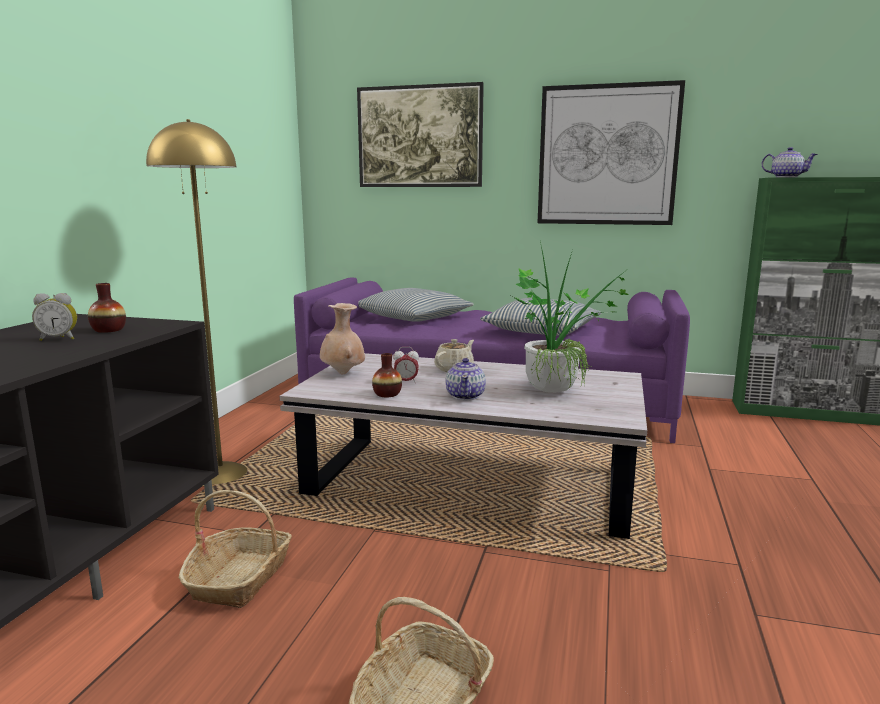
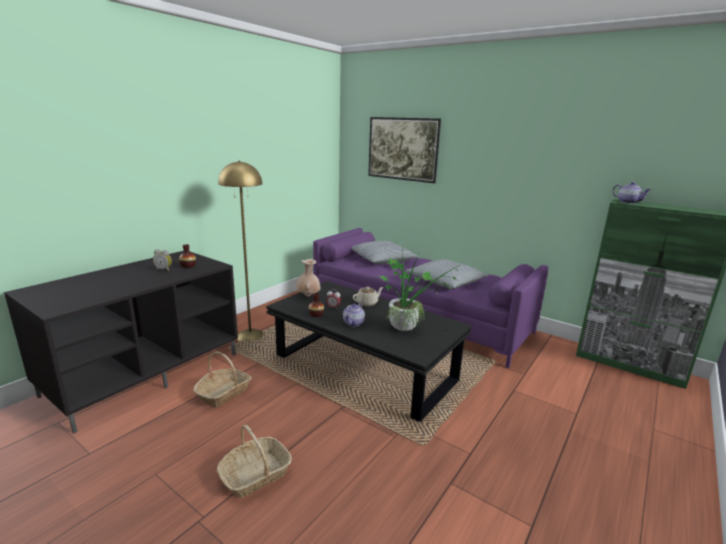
camera: 20 degrees right, 5 degrees up
white coffee table [280,353,647,539] -> black coffee table [266,281,472,422]
picture [538,80,685,225] -> none

